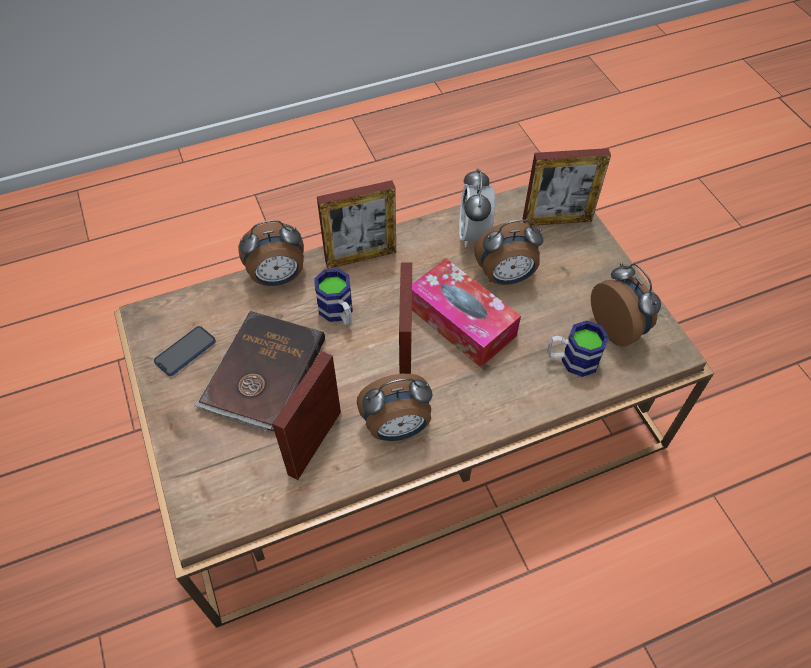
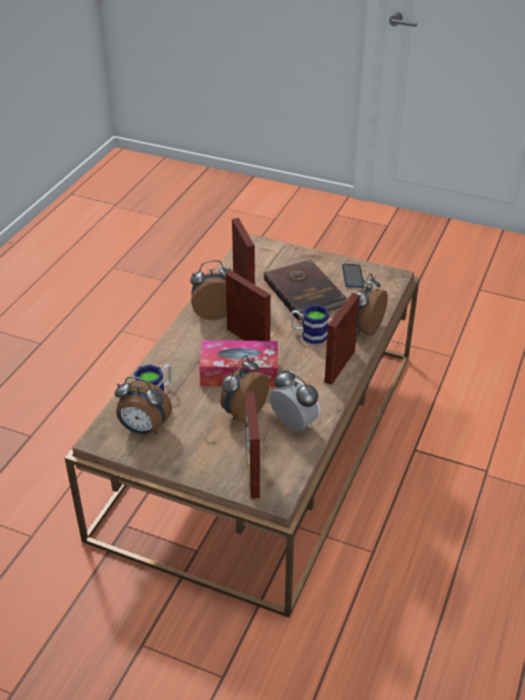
camera: 135 degrees right, 15 degrees down
alarm clock [357,374,433,441] -> alarm clock turned 45 degrees clockwise [190,260,231,320]
picture frame [523,148,611,226] -> picture frame turned 45 degrees counterclockwise [245,391,260,498]

